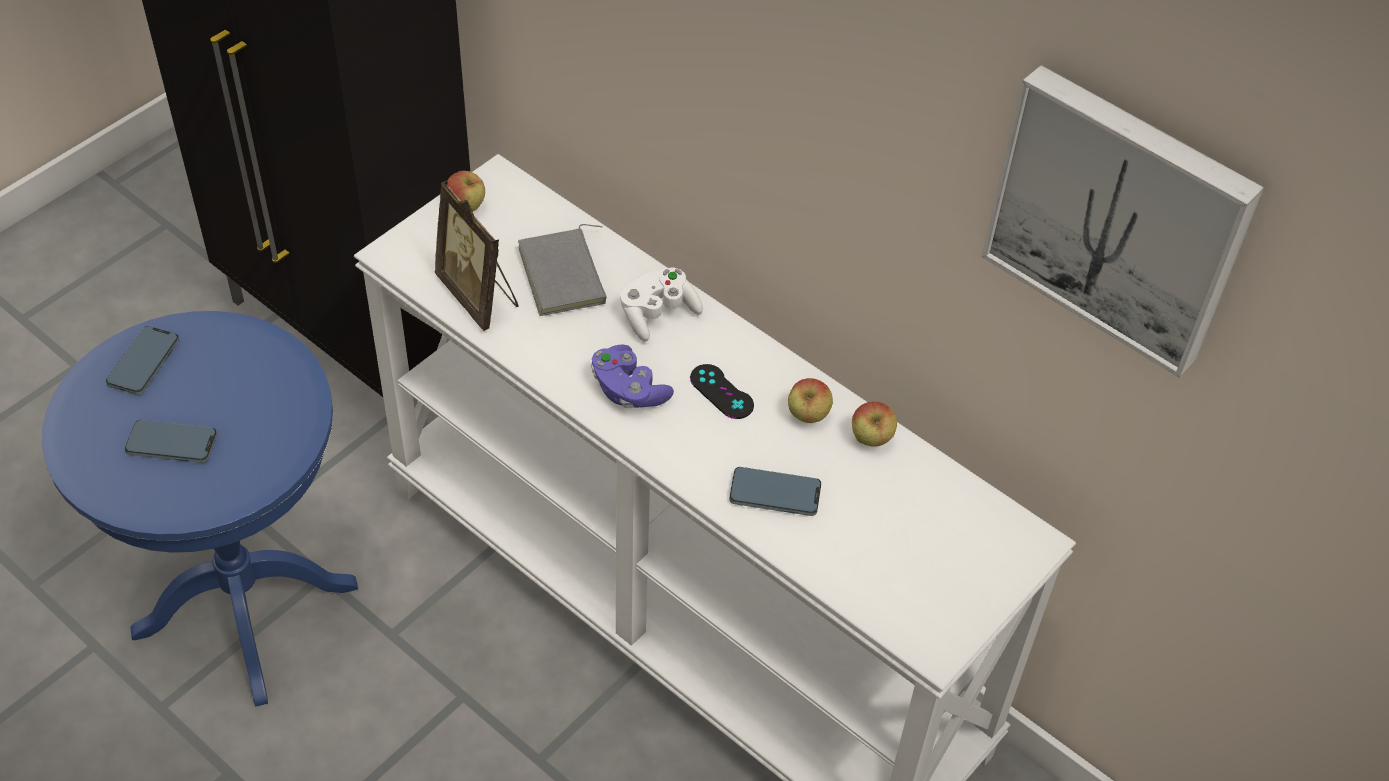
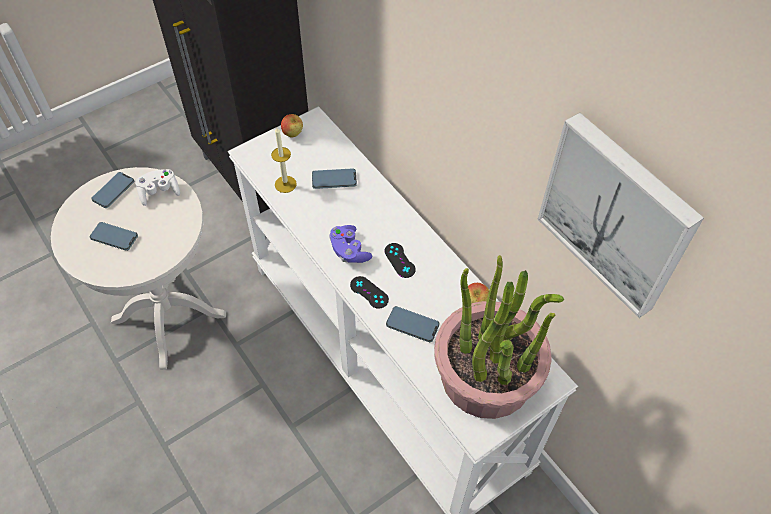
camera: 15 degrees right, 5 degrees up
blue side table [42,311,358,707] -> white side table [51,167,226,370]
picture frame [435,181,518,331] -> candle [271,128,297,193]
grey book [518,224,607,316] -> phone [312,168,357,189]
white game controller [620,267,703,342] -> white game controller moved to [135,169,180,206]
apple [788,378,833,423] -> none
none -> black game controller [350,276,389,309]
none -> potted plant [434,255,564,419]

